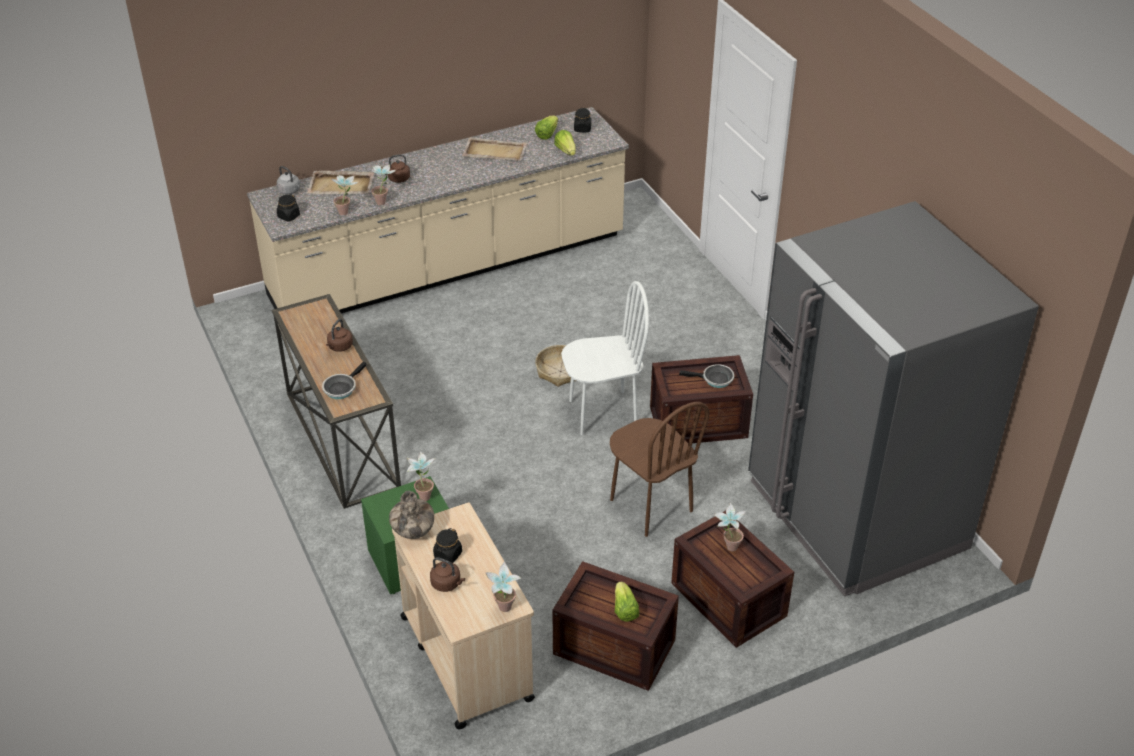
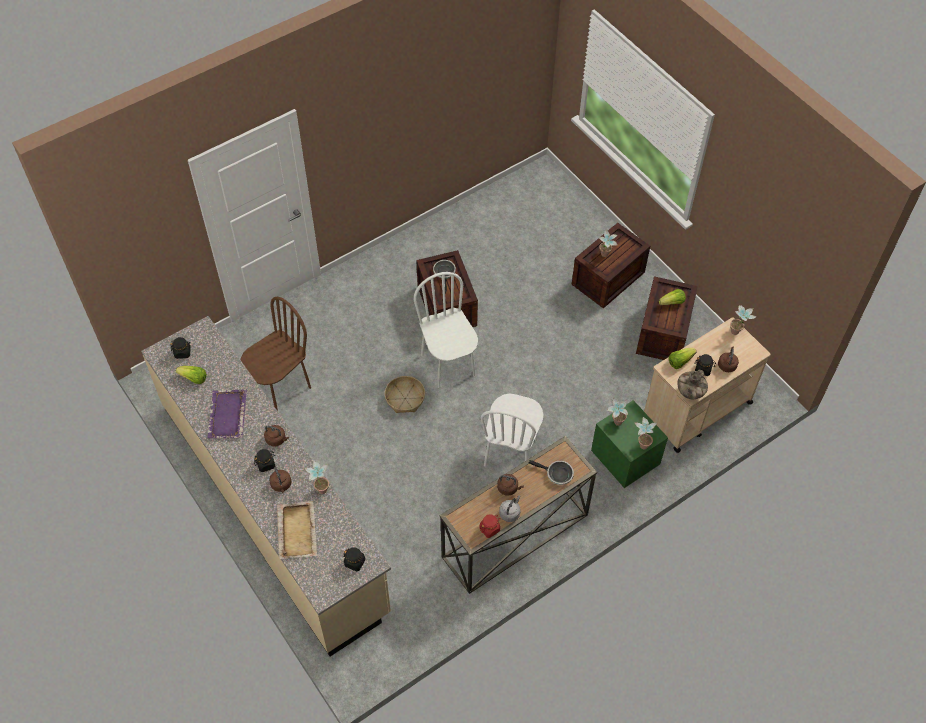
camera: 100 degrees left, 15 degrees up
grey kettle [277,166,300,194] -> grey kettle moved to [499,495,520,522]
potted plant [331,175,359,216] -> potted plant moved to [634,417,657,450]
beige tray [462,137,527,161] -> purple tray [207,389,247,439]
lettuce [554,130,576,156] -> lettuce moved to [669,348,696,369]
brown chair [610,402,709,537] -> brown chair moved to [241,297,311,411]
grey fridge [748,201,1039,597] -> none
none -> black jar [254,449,275,472]
none -> brown kettle [264,425,289,447]
none -> red jar [479,514,500,538]
none -> white chair [481,394,543,467]

